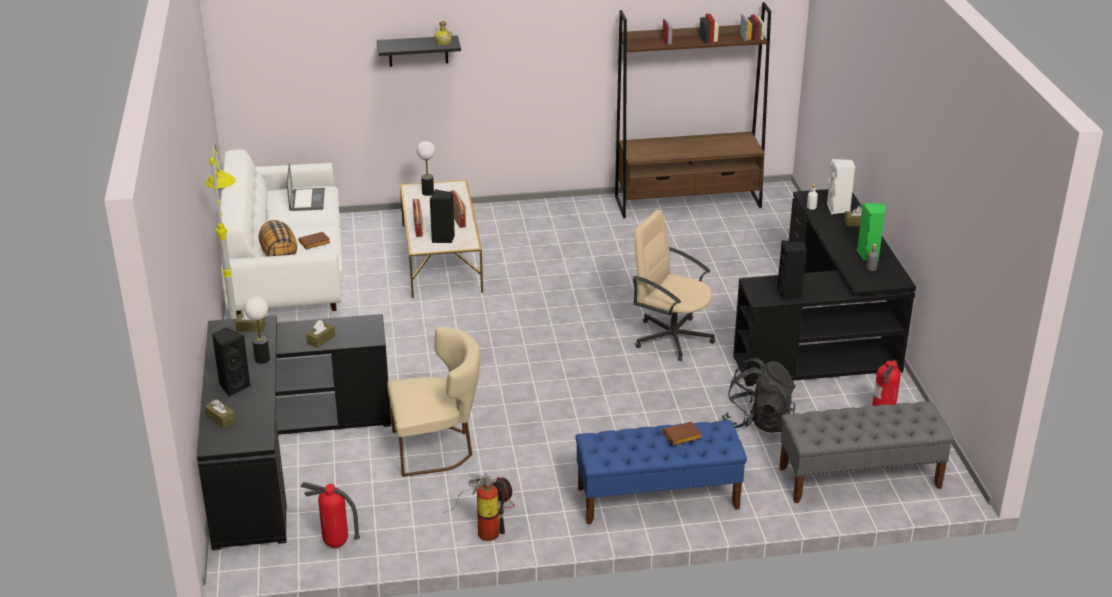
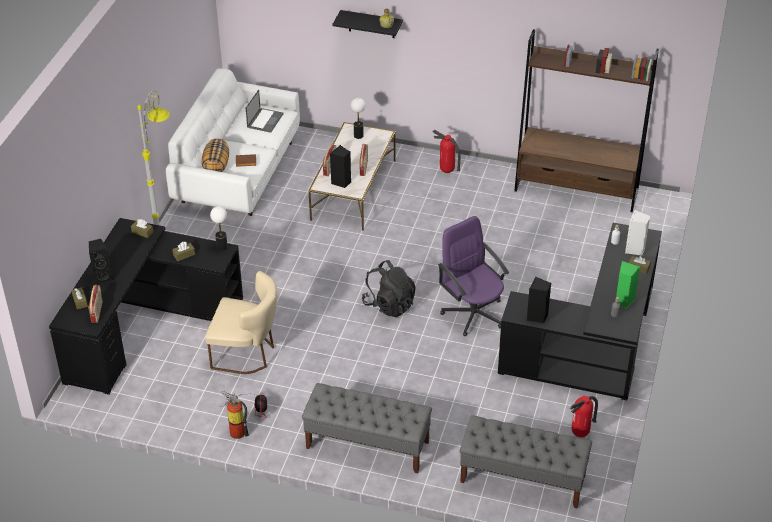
camera: 25 degrees right, 10 degrees up
table lamp [244,297,270,364] -> table lamp moved to [210,206,228,251]
fire extinguisher [300,482,360,548] -> fire extinguisher moved to [433,130,460,173]
blue bench [575,420,747,525] -> grey bench [302,383,432,473]
beige office chair [632,210,715,361] -> purple office chair [438,216,509,336]
brown book [663,422,702,446] -> none
black backpack [722,357,796,433] -> black backpack moved to [362,260,416,317]
none -> radio [89,285,103,323]

